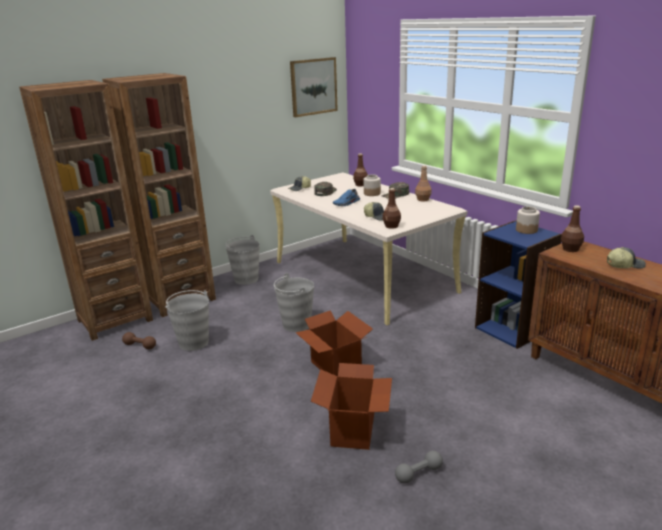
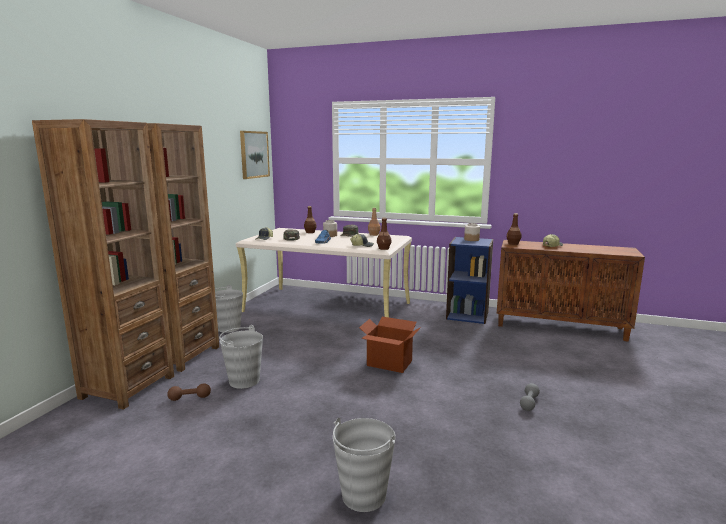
camera: 35 degrees left, 10 degrees down
grey bucket [274,273,314,332] -> grey bucket moved to [333,418,396,512]
cardboard box [311,363,392,450] -> none

